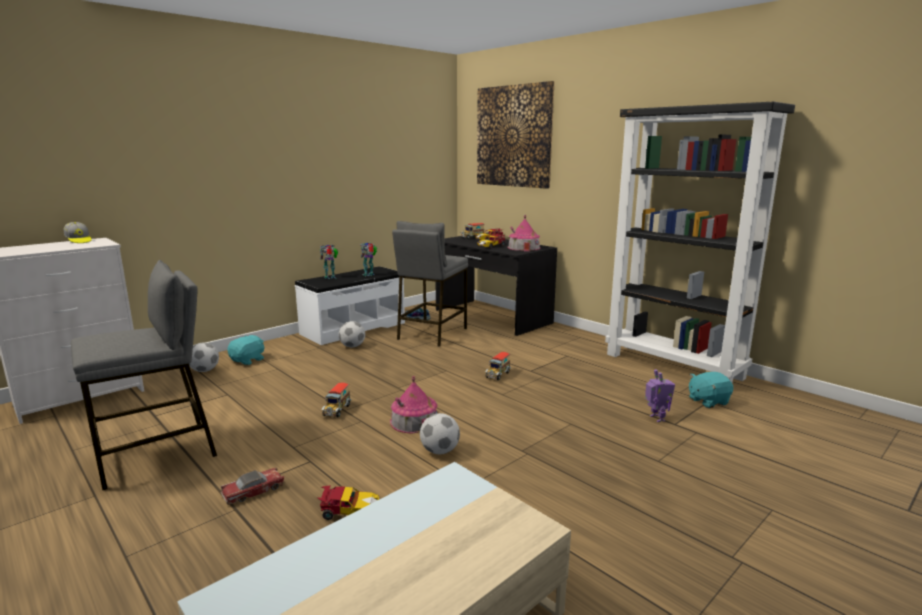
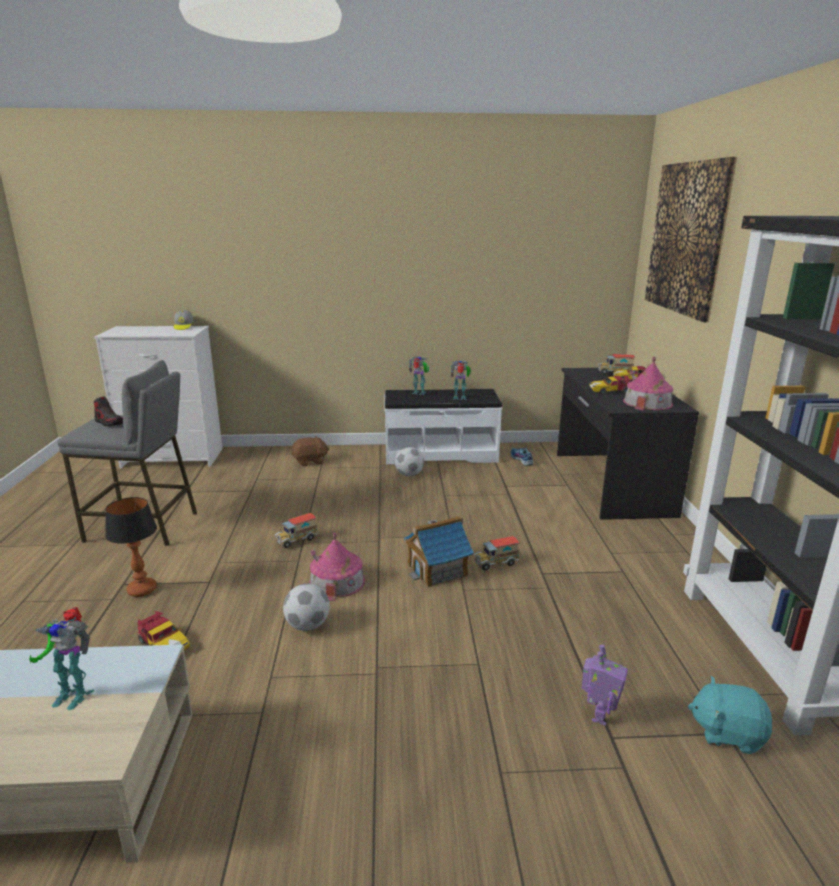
camera: 40 degrees right, 5 degrees up
football [189,343,219,372] -> none
toy car [220,468,284,505] -> table lamp [105,497,157,597]
turquoise plush toy [227,335,265,365] -> brown plush toy [292,436,329,466]
grey stool [392,221,468,347] -> none
none -> toy robot [30,607,94,710]
none -> shoe [94,396,123,427]
none -> toy house [404,516,474,588]

